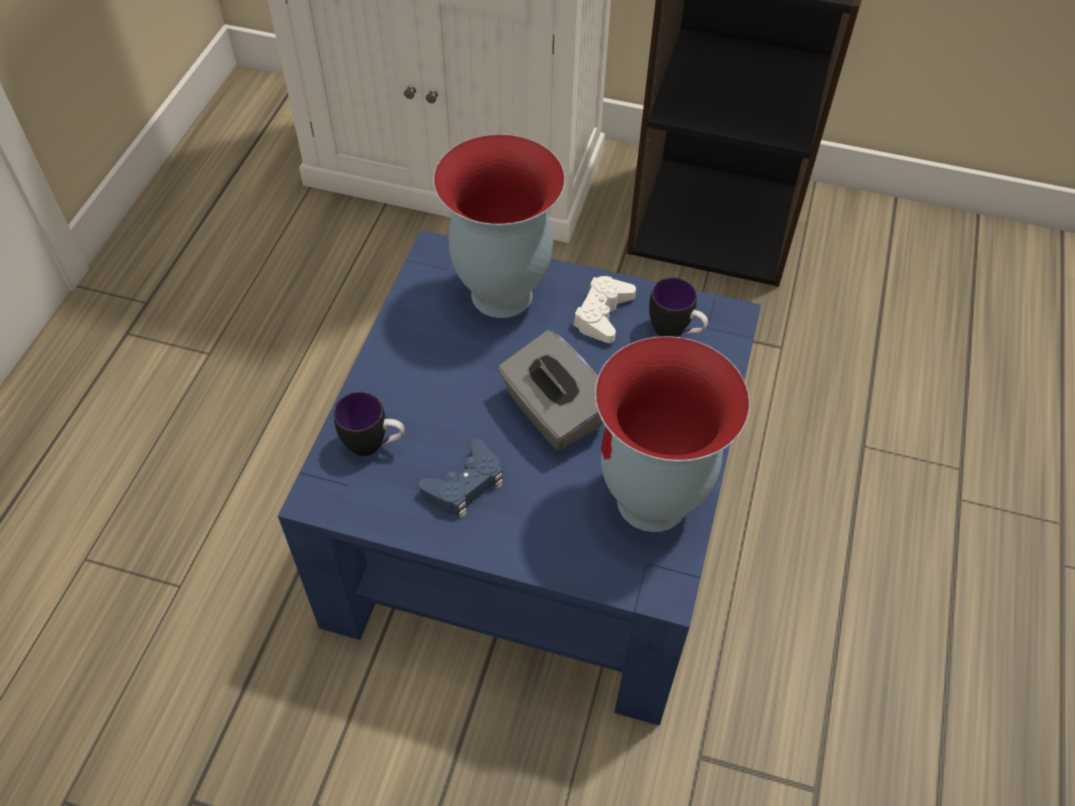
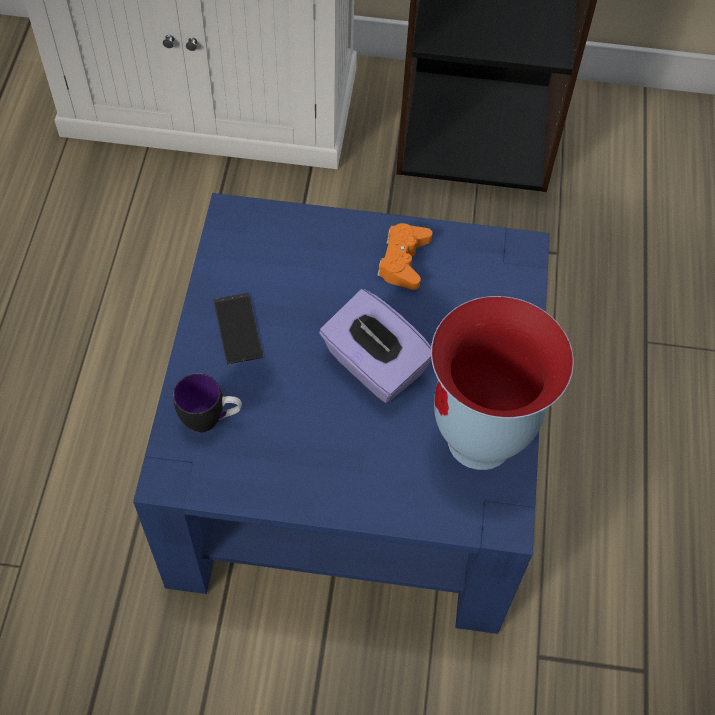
camera: 10 degrees left, 5 degrees up
blue game controller [419,439,503,518] -> none
vase [433,134,565,318] -> none
grey tissue box [498,330,603,451] -> purple tissue box [319,289,432,403]
white game controller [573,276,636,343] -> orange game controller [377,223,432,290]
mug [649,277,708,337] -> none
none -> phone [213,293,263,365]

